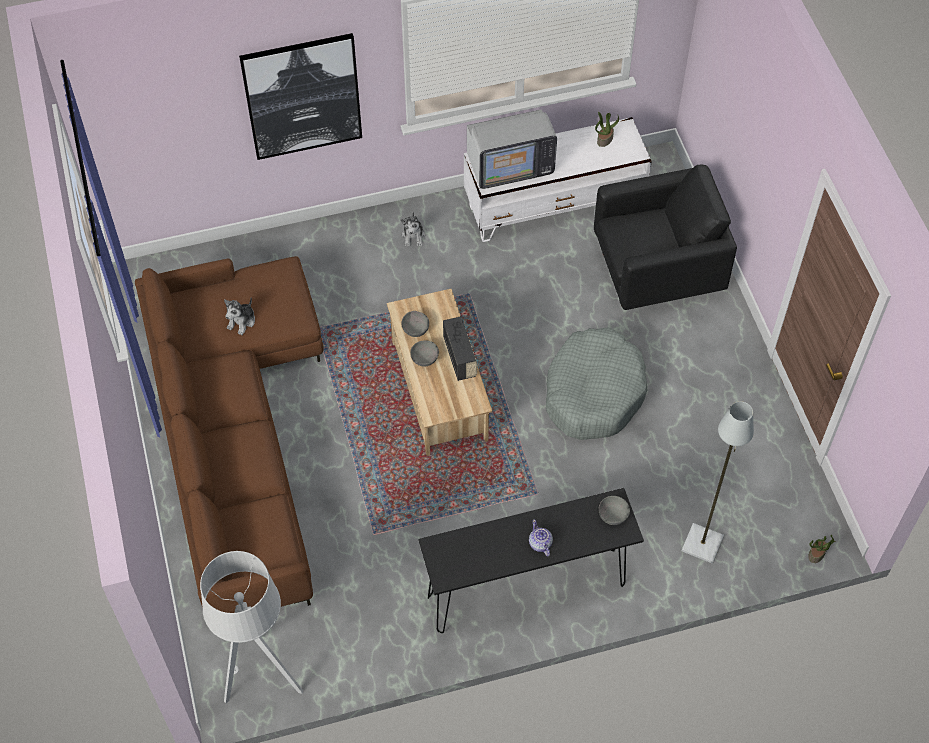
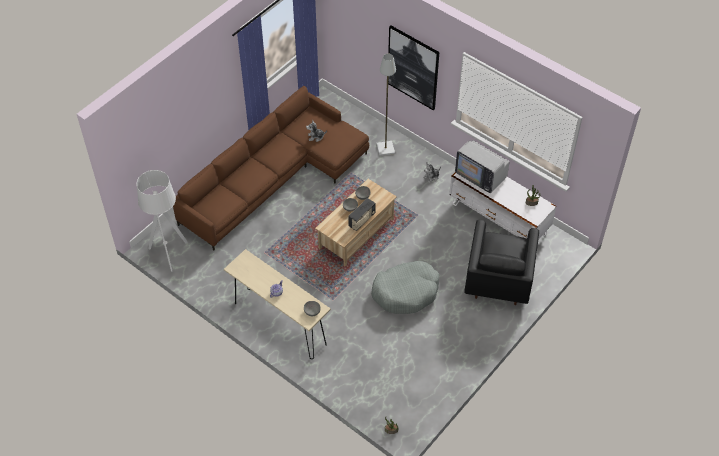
camera: 55 degrees right, 5 degrees down
black console table [419,488,644,633] -> beige console table [224,249,331,359]
black armchair [594,165,737,310] -> black armchair turned 60 degrees clockwise [464,220,539,305]
grey floor lamp [682,401,754,564] -> grey floor lamp moved to [376,54,396,156]

